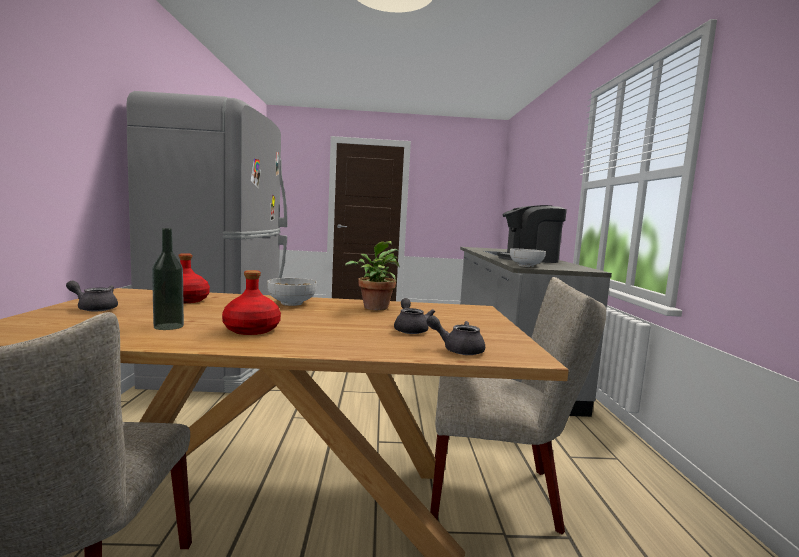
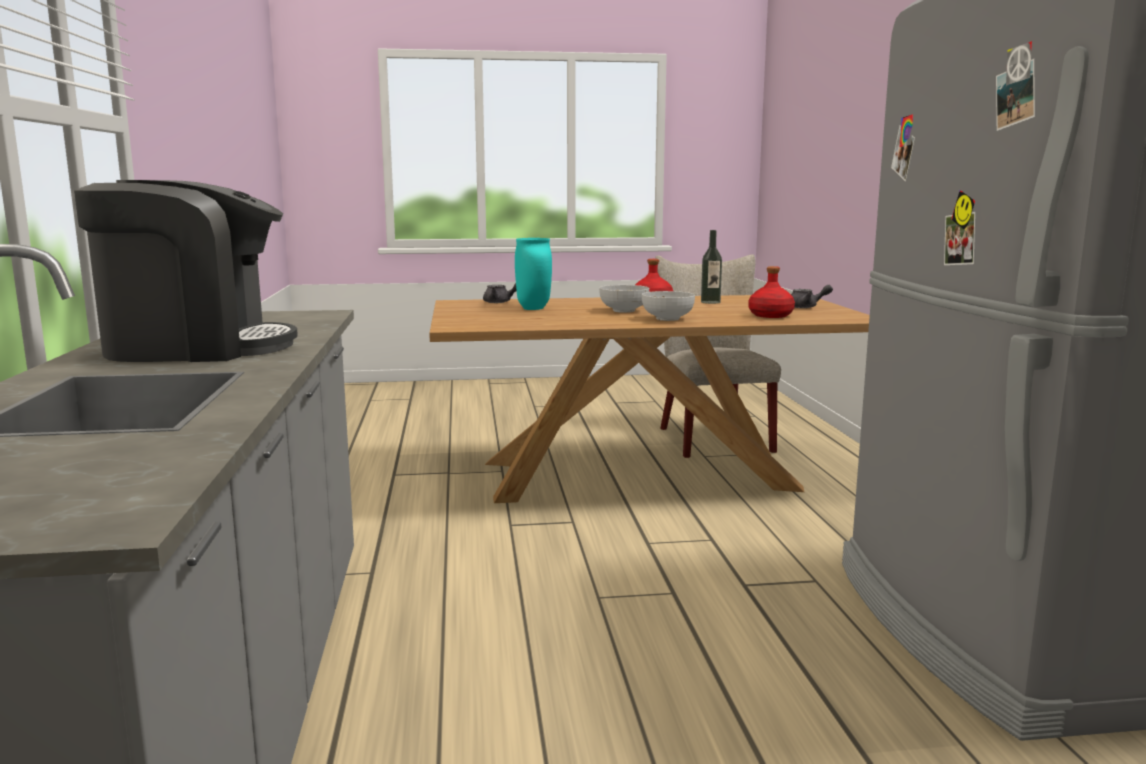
camera: 175 degrees right, 5 degrees up
potted plant [345,241,399,310] -> none
grey teapot [394,298,435,334] -> turquoise vase [515,238,552,310]
beige chair [430,277,606,534] -> none
bowl [510,249,546,267] -> bowl moved to [599,285,649,313]

